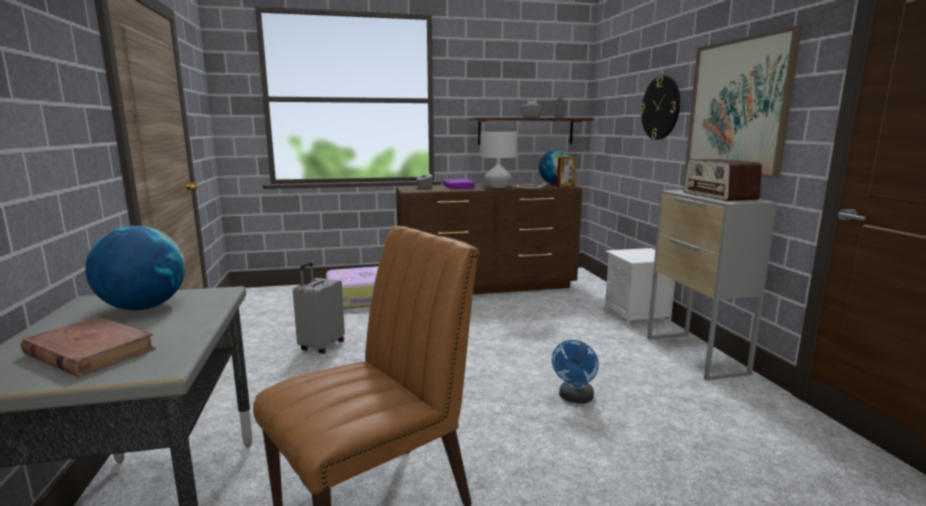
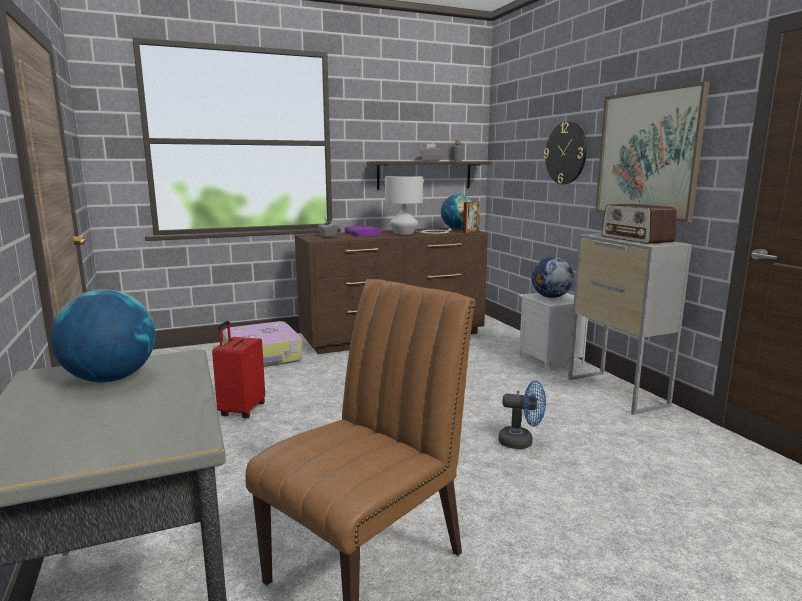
camera: 10 degrees left, 0 degrees up
brown book [21,317,156,378] -> none
grey suitcase [293,263,345,354] -> red suitcase [212,321,265,418]
blue fan [552,340,599,404] -> blue fan turned 90 degrees counterclockwise [499,381,546,449]
none -> globe [531,257,574,298]

